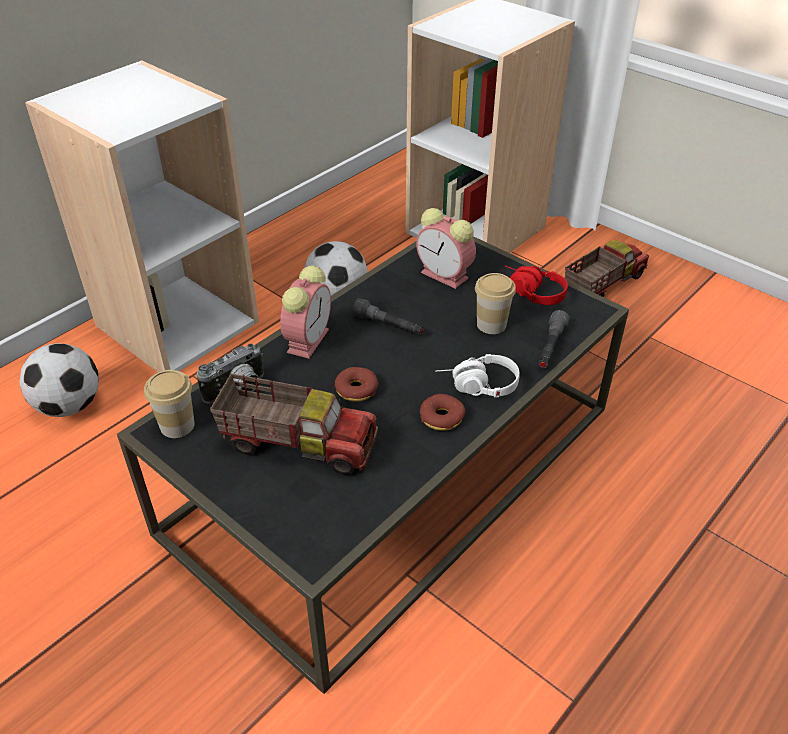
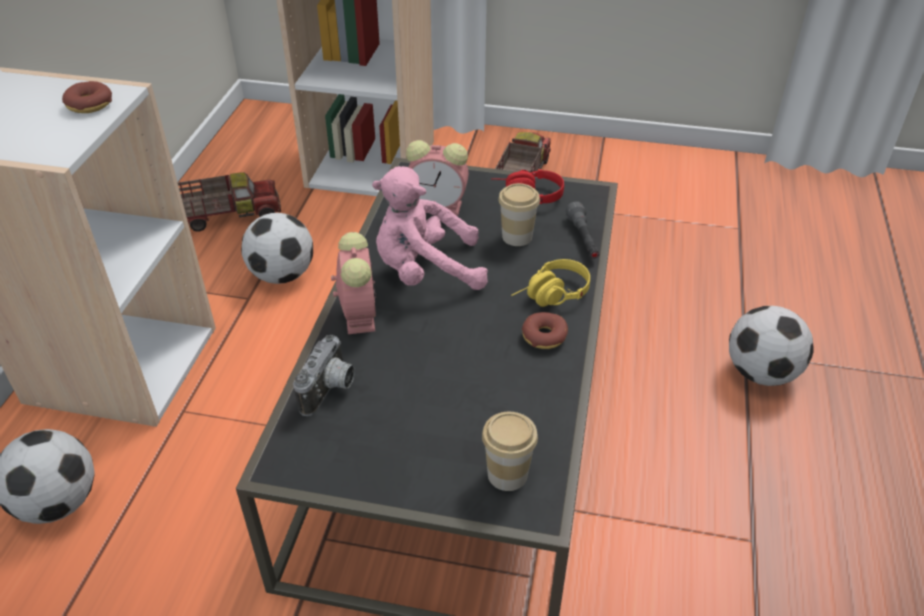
camera: 30 degrees left, 0 degrees up
cup [144,370,194,438] -> cup moved to [482,412,538,491]
toy truck [210,373,378,475] -> toy truck moved to [178,172,281,232]
donut [335,367,379,402] -> donut moved to [62,81,112,113]
grey flashlight [352,298,424,335] -> pink plush toy [372,166,488,290]
white headphones [435,354,520,397] -> yellow headphones [511,259,590,307]
none -> football [729,306,814,386]

